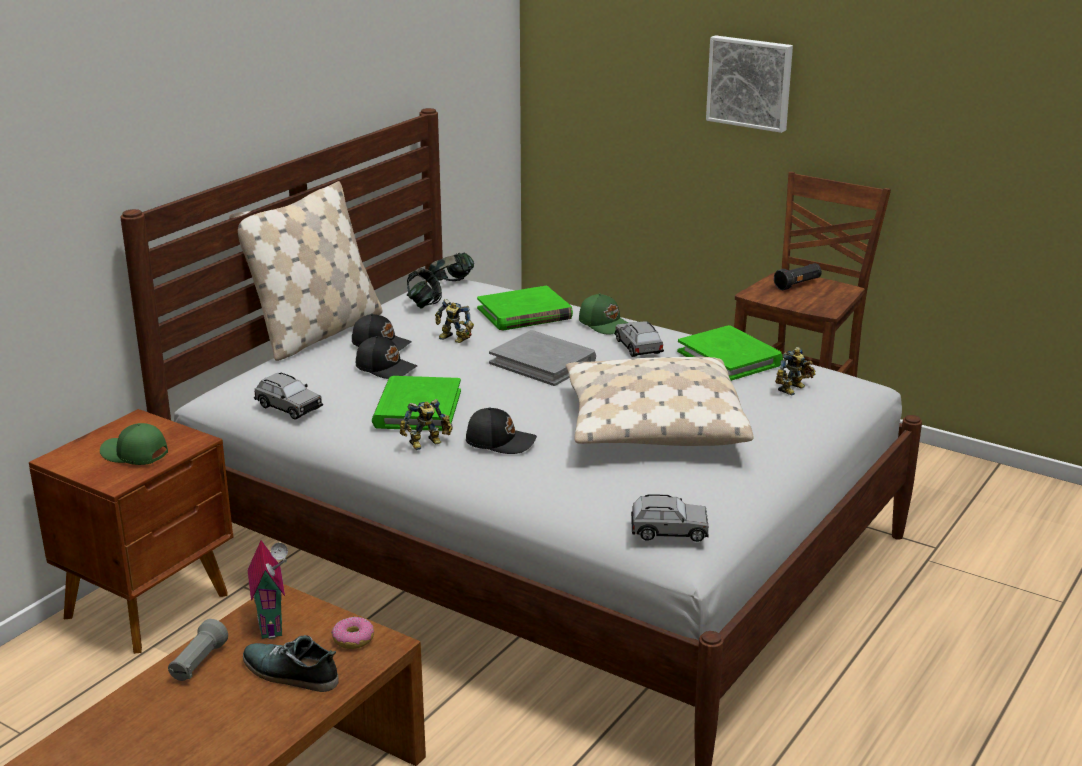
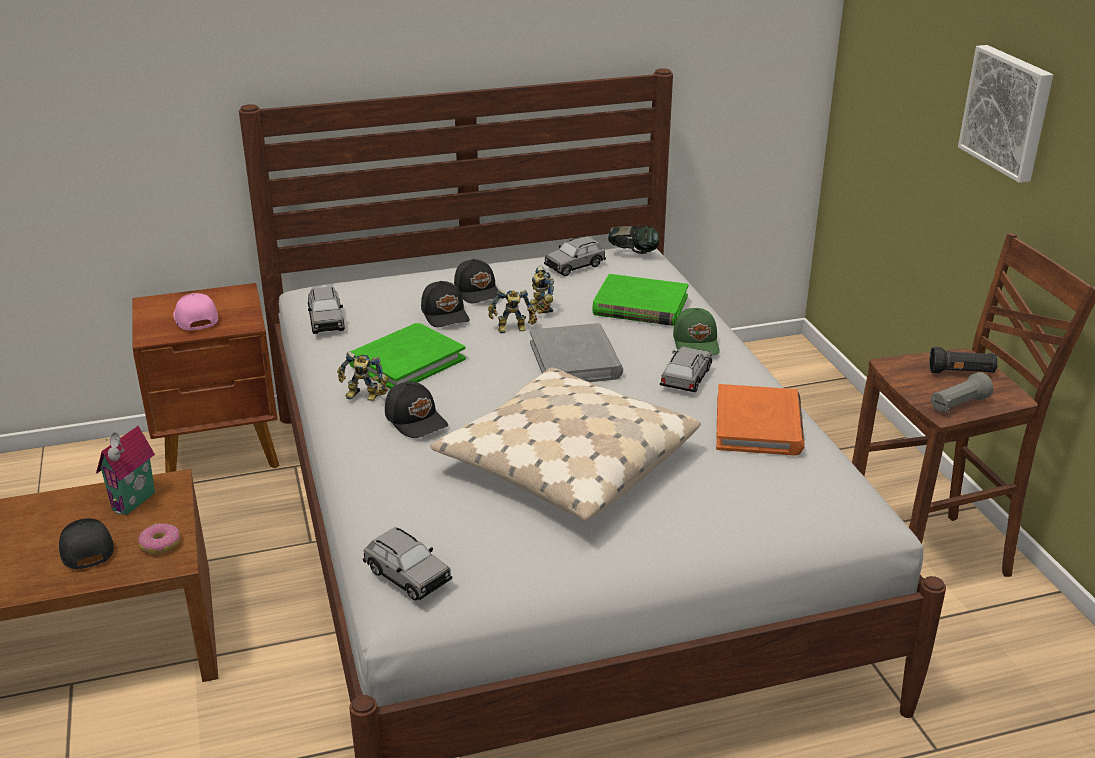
camera: 40 degrees right, 5 degrees up
green cap [100,423,168,465] -> pink cap [173,293,218,331]
grey flashlight [168,619,228,681] -> grey flashlight moved to [931,372,993,412]
beige pillow [229,181,382,361] -> none
shoe [243,635,339,692] -> black cap [59,518,114,569]
headphones [407,268,442,309] -> grey toy car [544,236,606,276]
green book [677,325,783,381] -> orange book [716,384,805,456]
toy robot [775,347,815,395] -> toy robot moved to [488,289,537,333]

